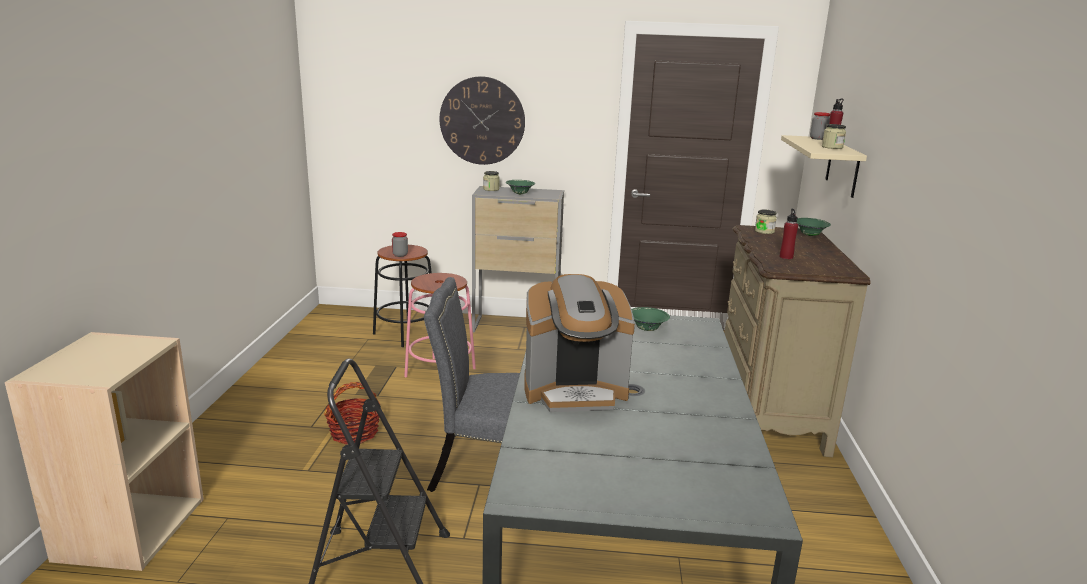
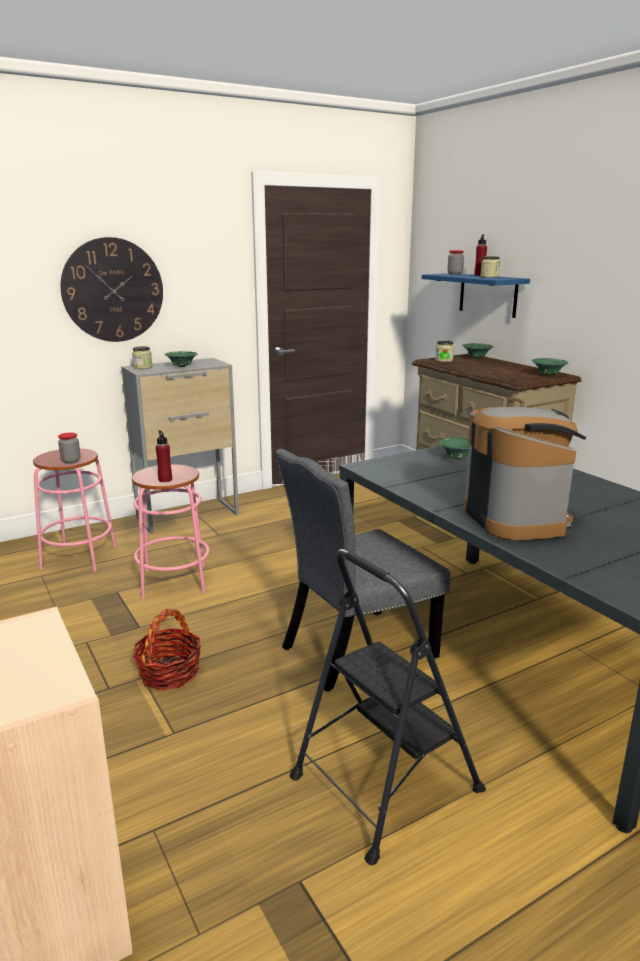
camera: 35 degrees left, 0 degrees up
black stool [373,245,432,347] -> pink stool [33,448,116,571]
coffee machine [524,274,635,412] -> coffee machine turned 60 degrees counterclockwise [463,407,586,540]
red bottle [780,209,798,259] -> red bottle moved to [156,430,172,482]
beige shelf [781,135,867,198] -> blue shelf [422,274,530,318]
none -> green bowl [532,358,568,375]

